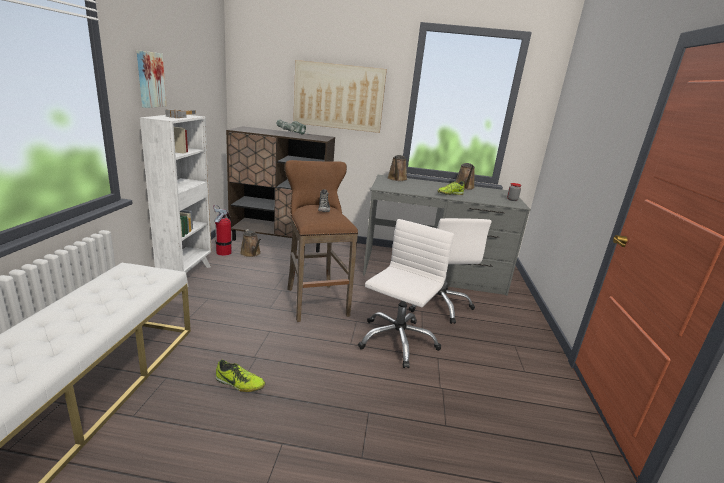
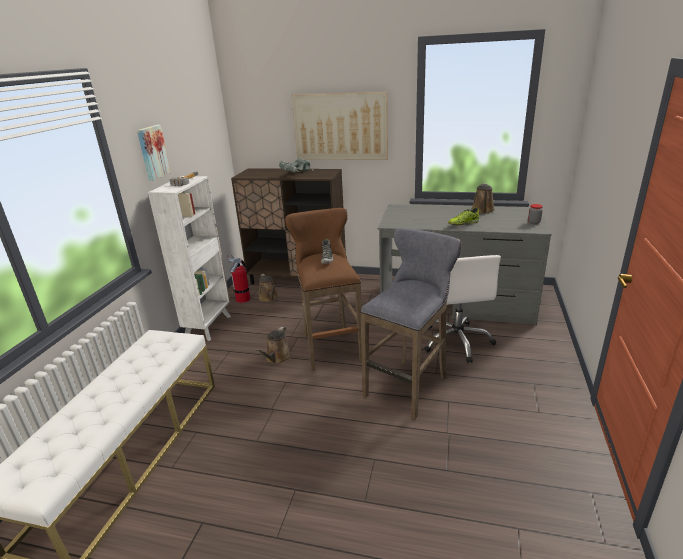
camera: 10 degrees right, 5 degrees up
shoe [216,359,265,392] -> none
white office chair [358,219,454,368] -> grey stool [360,228,462,420]
brown watering can [387,155,408,181] -> brown watering can moved to [256,327,291,364]

